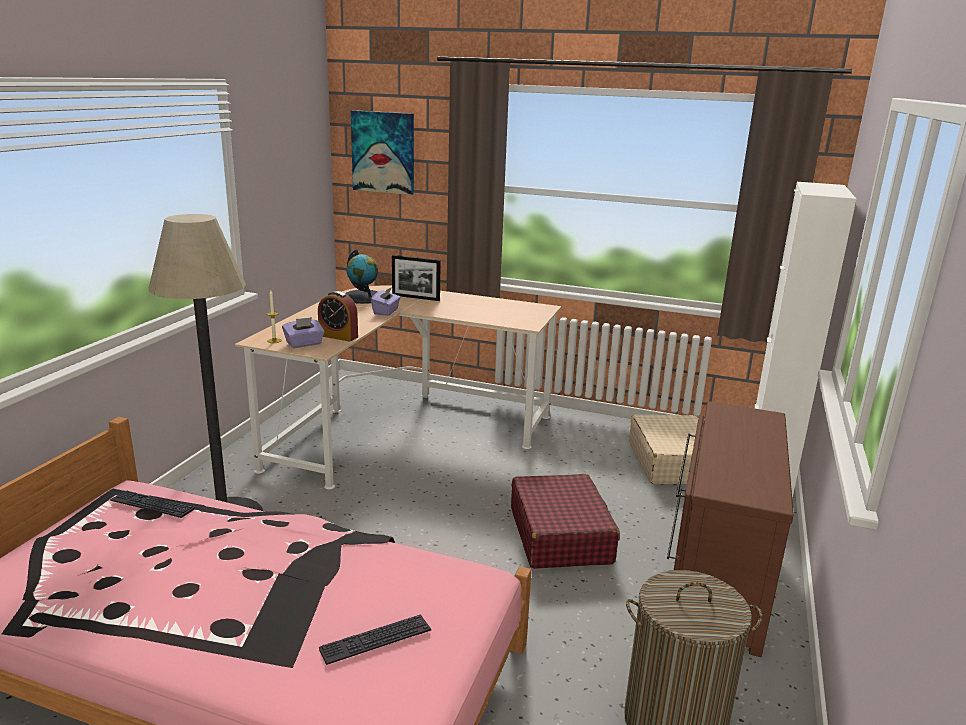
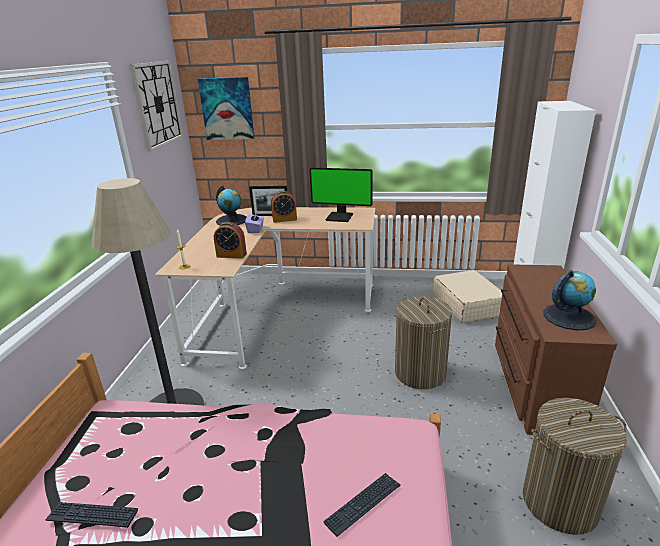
camera: 10 degrees left, 5 degrees up
keyboard [110,491,195,518] -> keyboard moved to [45,502,138,528]
purple tissue box [282,317,325,348] -> none
red suitcase [511,474,620,569] -> laundry basket [395,296,452,389]
none -> wall clock [130,61,183,152]
none -> alarm clock [271,191,297,223]
none -> monitor [310,168,372,222]
none -> globe [543,270,597,330]

